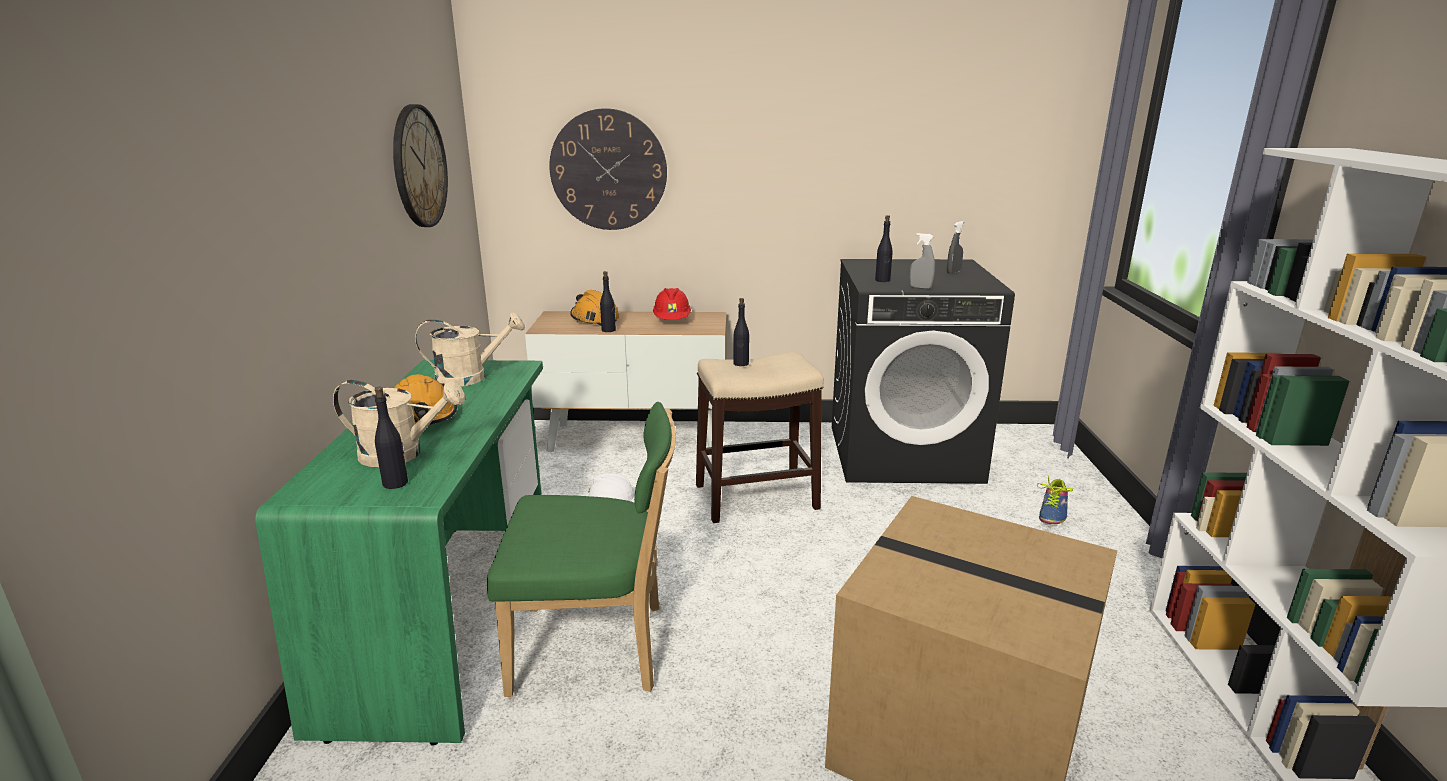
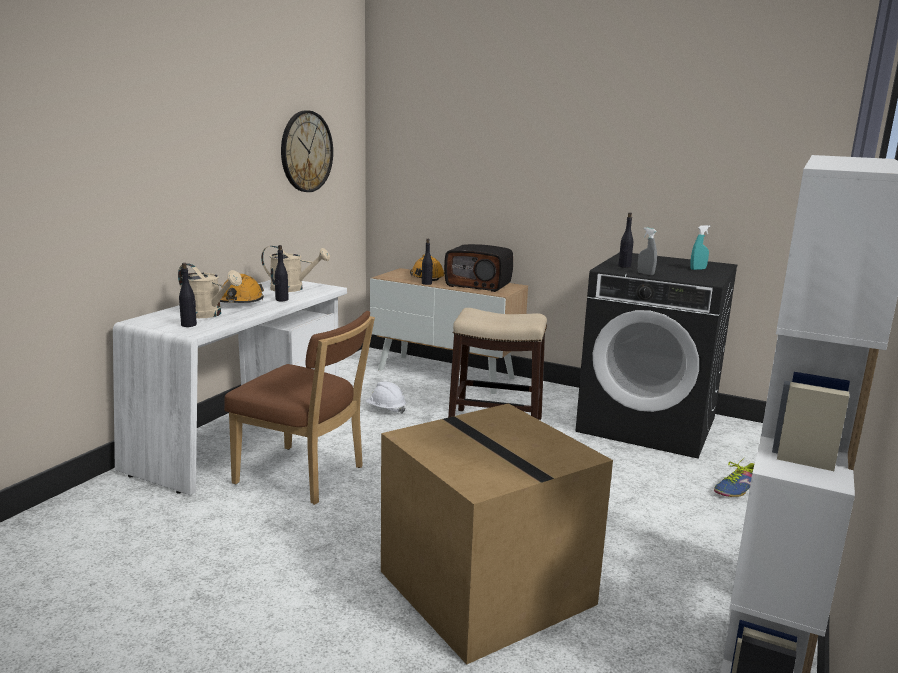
camera: 25 degrees right, 5 degrees down
green desk [255,360,543,745] -> white desk [113,280,347,495]
green chair [487,402,676,697] -> brown chair [224,311,375,505]
wall clock [549,108,667,230] -> none
red hard hat [653,288,691,320] -> radio [444,244,513,292]
black bottle [733,298,749,366] -> black bottle moved to [274,245,289,301]
grey spray bottle [947,221,965,274] -> turquoise spray bottle [690,225,711,270]

